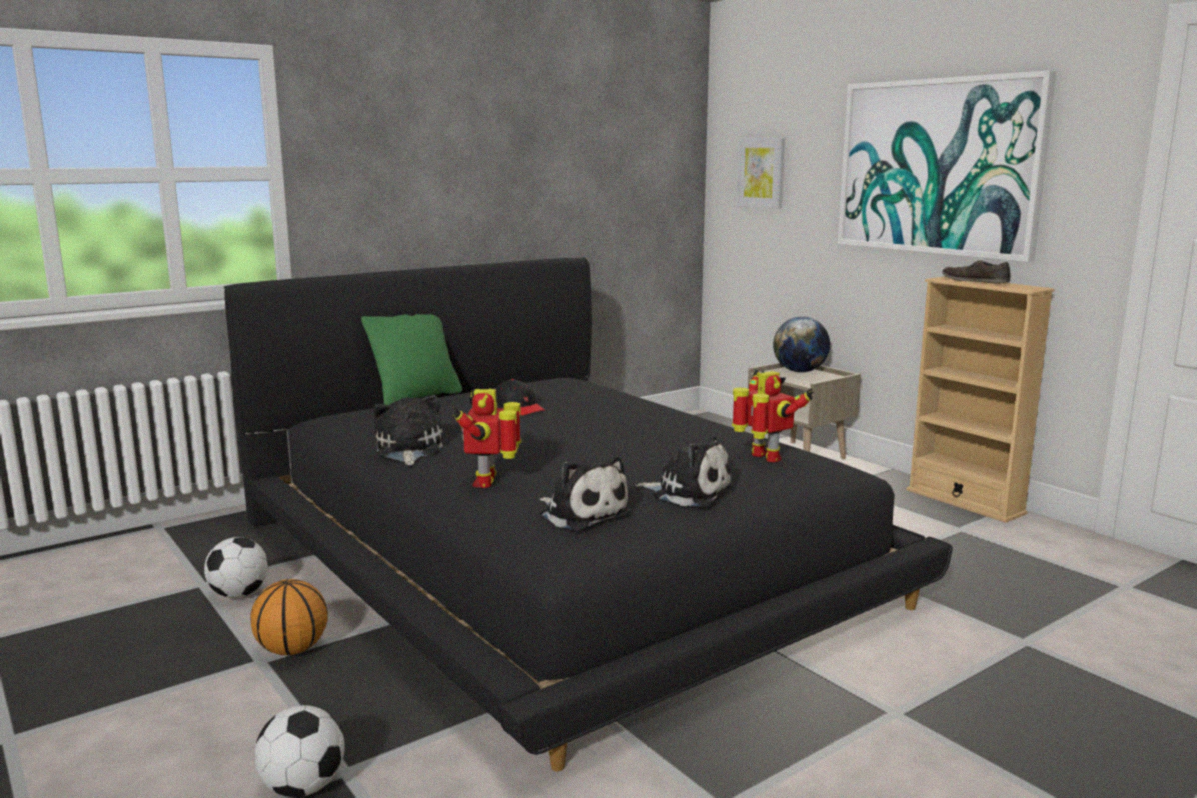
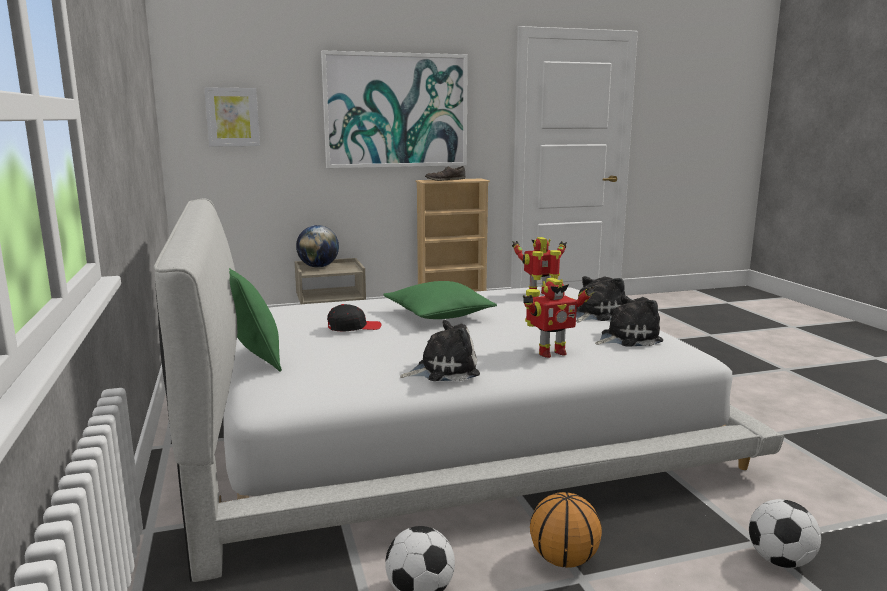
camera: 70 degrees left, 0 degrees up
black bed [224,258,953,771] -> white bed [154,198,784,582]
plush toy [373,395,443,465] -> plush toy turned 150 degrees clockwise [400,320,480,381]
toy robot [452,388,521,488] -> toy robot turned 45 degrees counterclockwise [523,278,594,358]
none -> green pillow [383,281,497,319]

